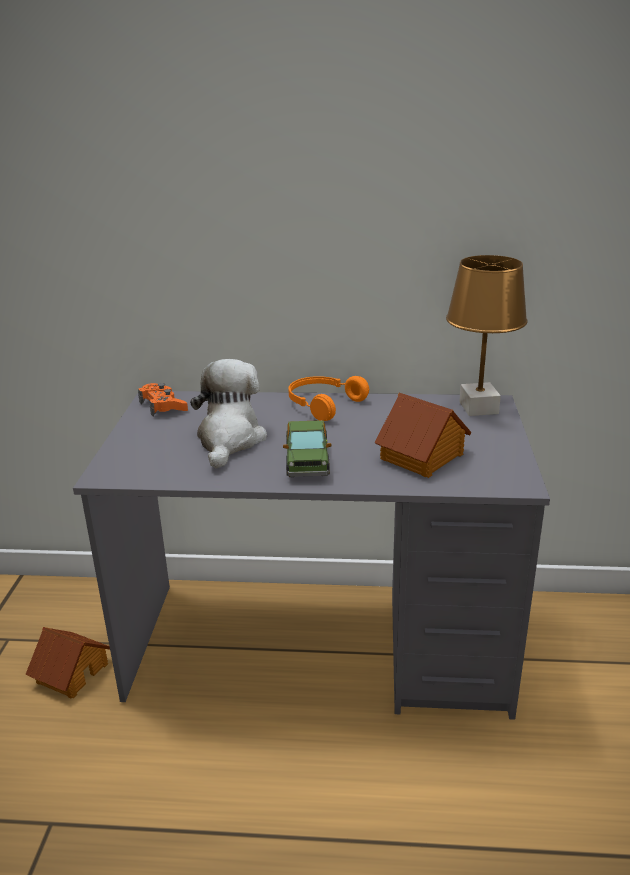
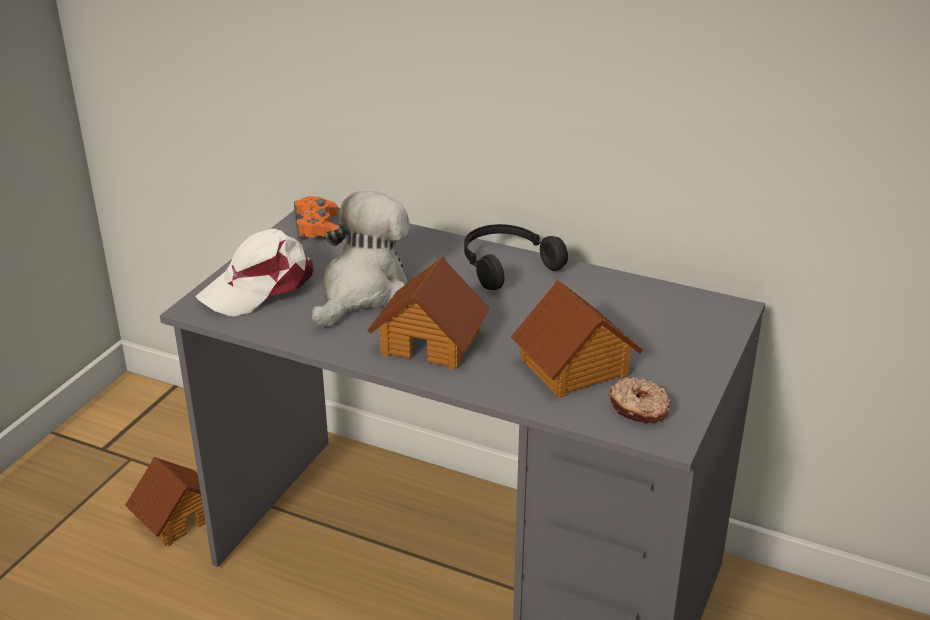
camera: 20 degrees right, 5 degrees up
toy truck [283,420,331,477] -> toy house [367,256,490,370]
orange headphones [288,376,369,421] -> black headphones [464,224,568,290]
brown table lamp [446,255,528,416] -> none
none -> white cap [195,229,314,317]
none -> donut [609,377,671,423]

